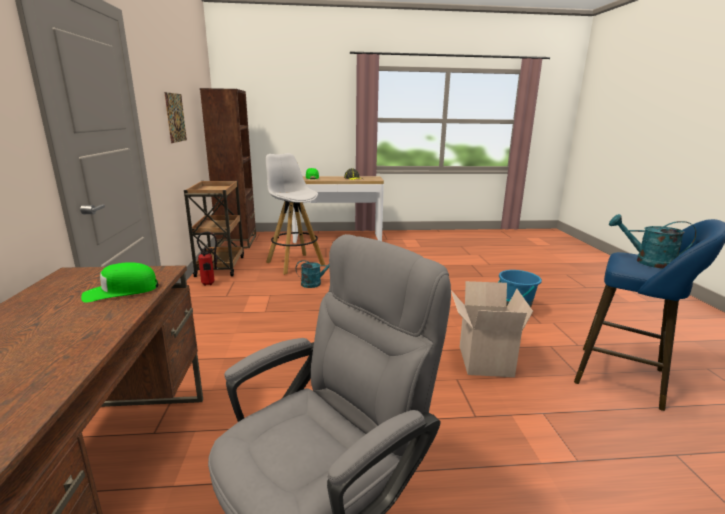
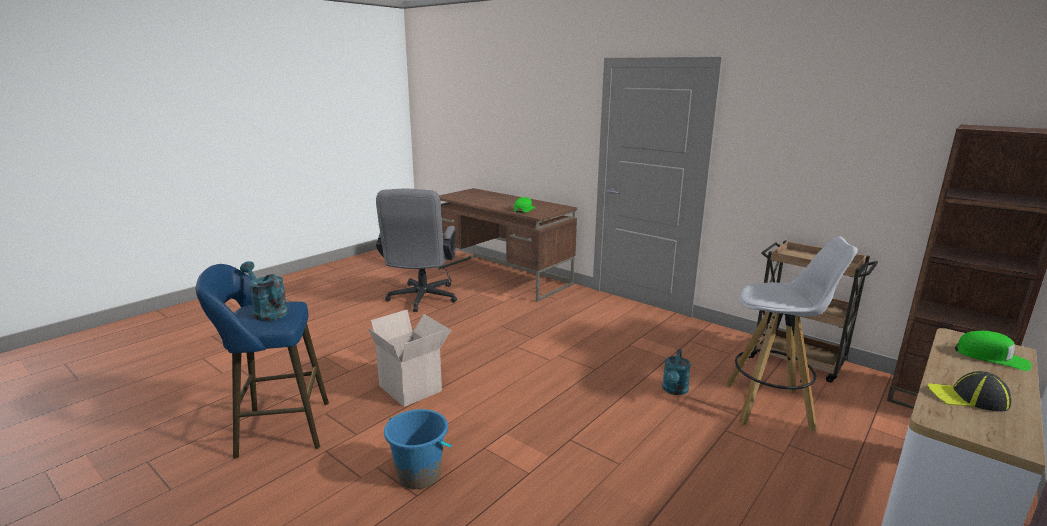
camera: 135 degrees right, 0 degrees up
picture [164,92,187,143] -> none
fire extinguisher [197,232,218,286] -> none
turquoise watering can [609,214,697,269] -> turquoise watering can turned 120 degrees counterclockwise [240,261,288,321]

